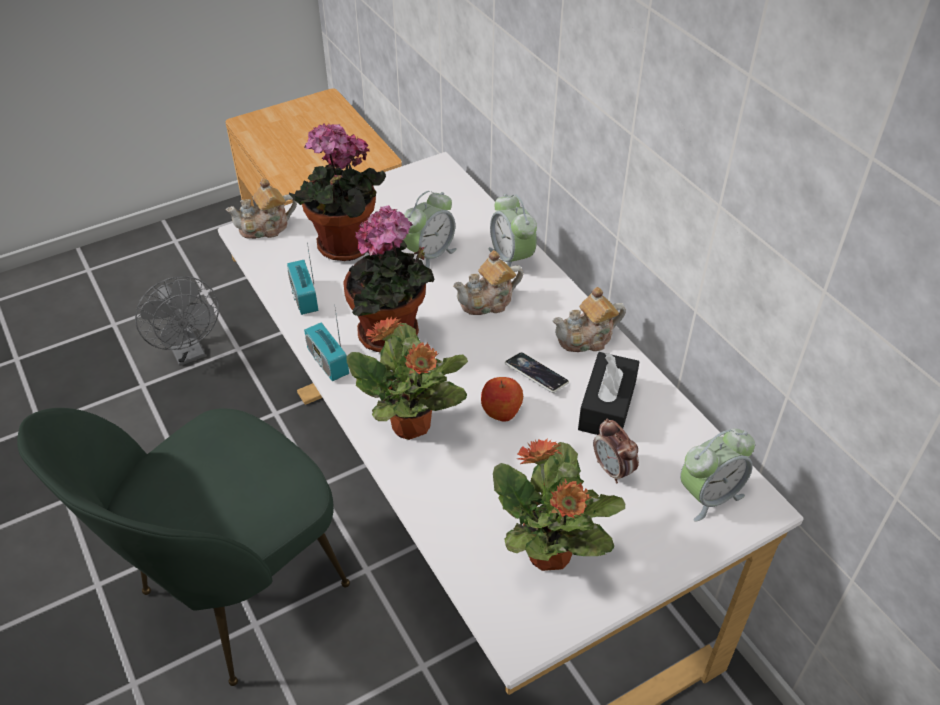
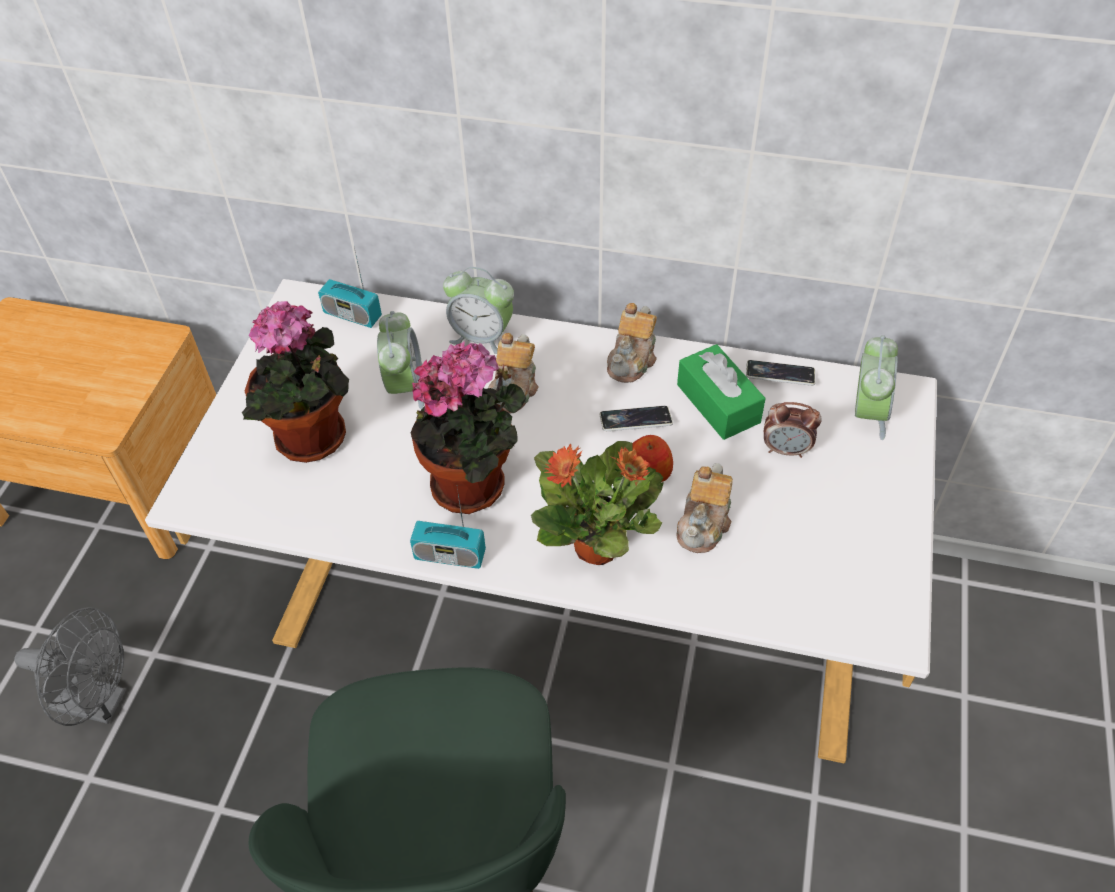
camera: 45 degrees left, 5 degrees up
teapot [226,178,297,239] -> teapot moved to [676,463,733,553]
radio [287,243,318,315] -> radio moved to [318,248,382,328]
potted plant [493,438,625,571] -> none
black tissue box [578,352,640,435] -> green tissue box [677,344,766,440]
none -> phone [746,360,815,386]

